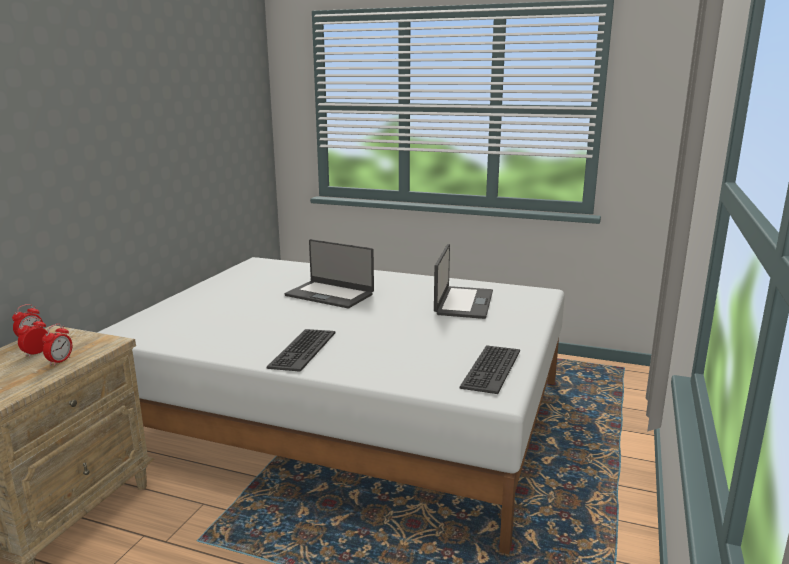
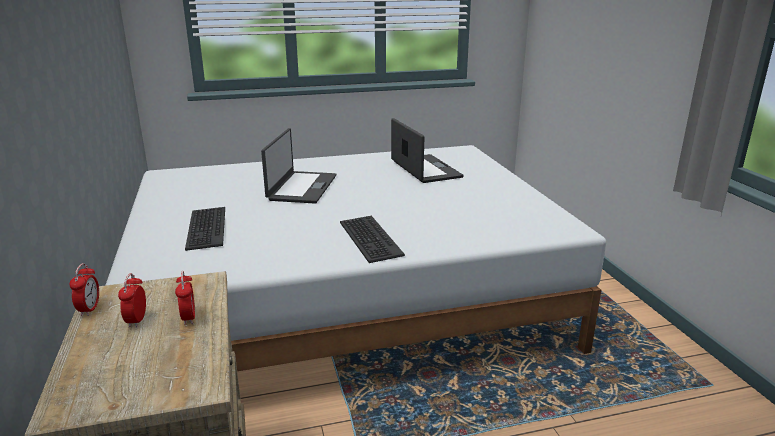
camera: 35 degrees left, 5 degrees up
laptop [285,239,374,308] -> laptop turned 75 degrees counterclockwise [261,128,336,204]
keyboard [460,345,520,394] -> keyboard moved to [185,207,225,251]

